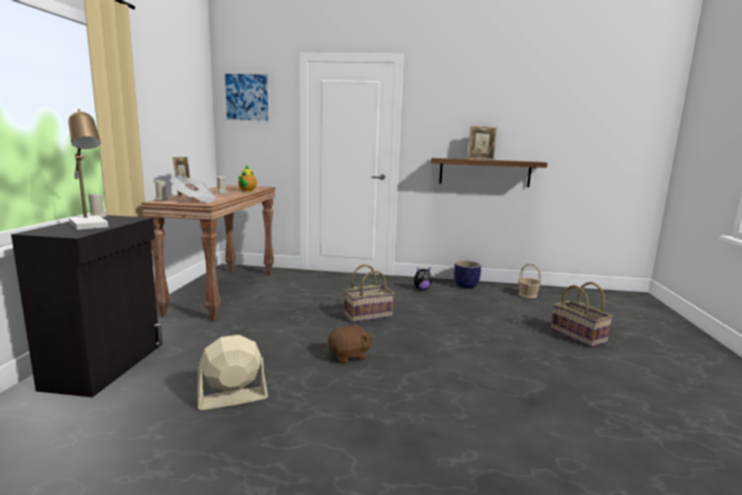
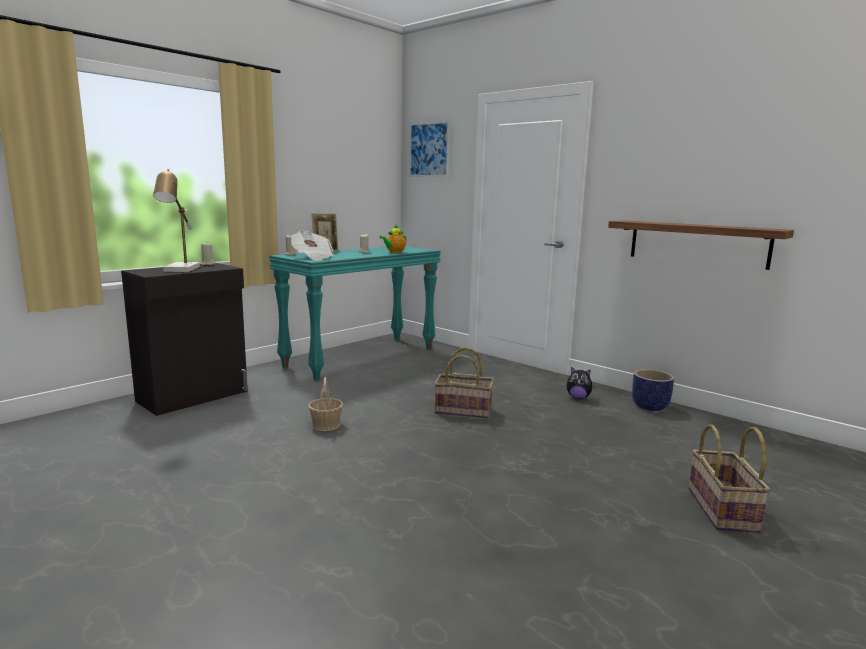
camera: 35 degrees right, 0 degrees up
brown console table [141,185,276,321] -> turquoise console table [269,247,441,381]
beige fan [197,335,268,410] -> none
brown plush toy [328,324,373,364] -> none
picture frame [468,126,497,160] -> none
basket [518,264,541,298] -> basket moved to [308,377,343,431]

